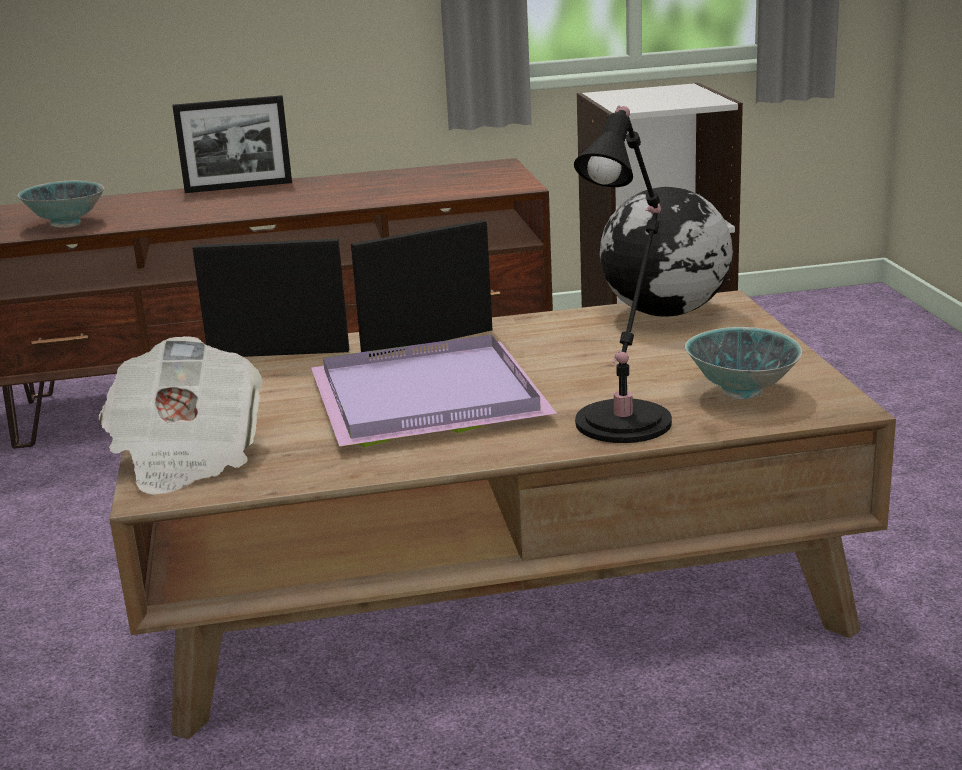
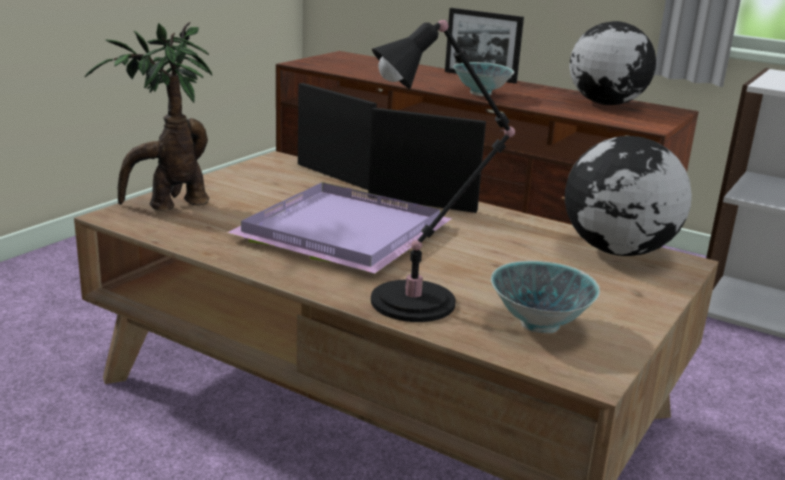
camera: 40 degrees right, 0 degrees up
bowl [18,181,104,228] -> bowl moved to [453,62,514,96]
newspaper [99,336,263,495] -> potted plant [85,22,212,211]
none -> globe [570,21,656,105]

